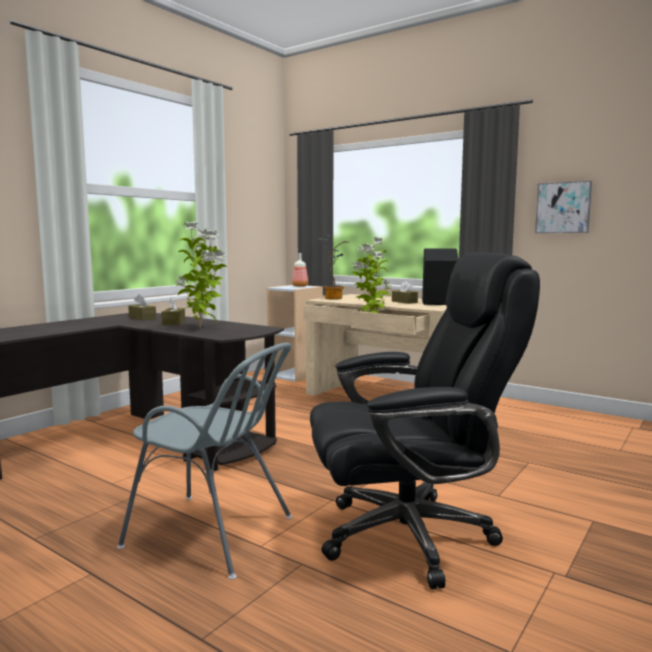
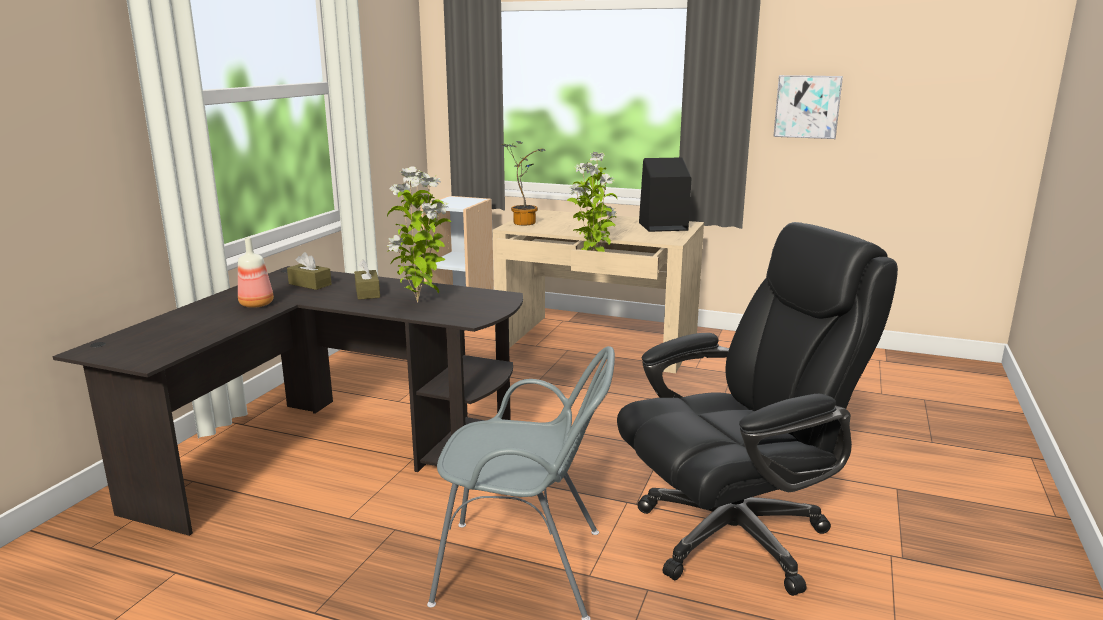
camera: 15 degrees left, 10 degrees up
bottle [292,253,308,287] -> bottle moved to [238,237,274,308]
brown tissue box [392,281,418,304] -> none

